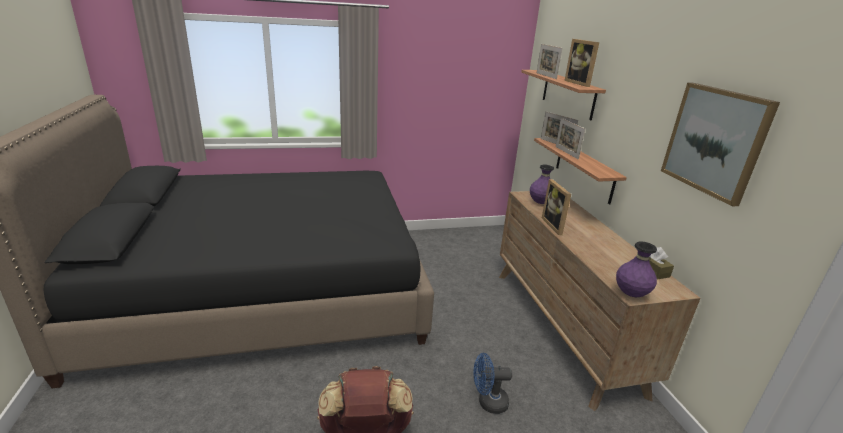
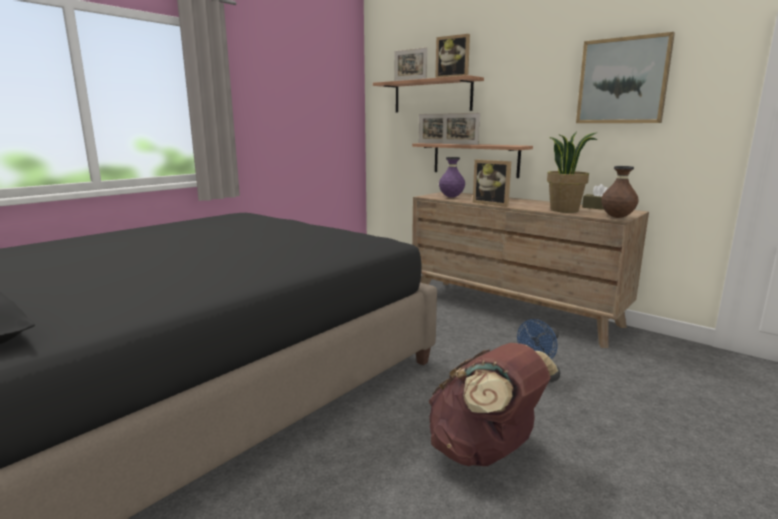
camera: 35 degrees left, 10 degrees down
purple vase [616,241,657,297] -> brown vase [601,166,639,218]
none -> potted plant [547,130,598,213]

